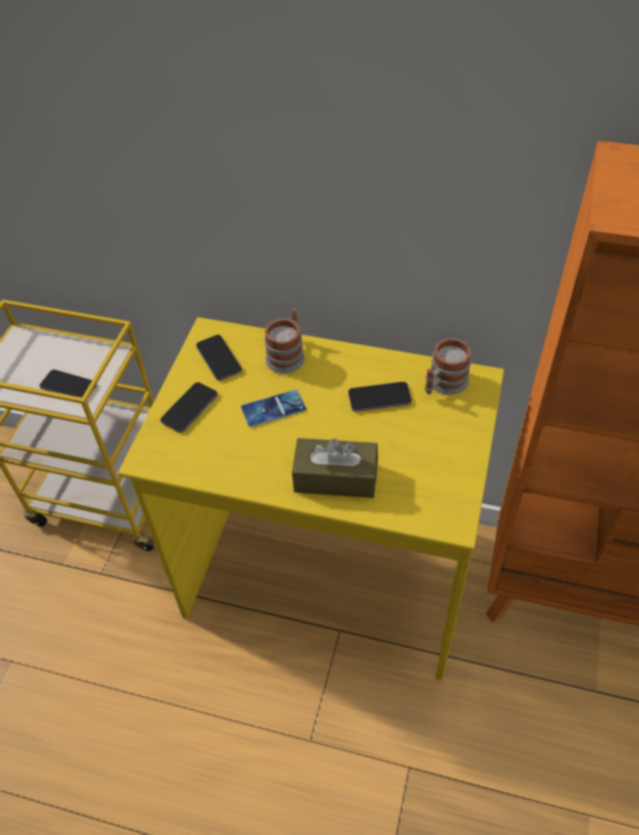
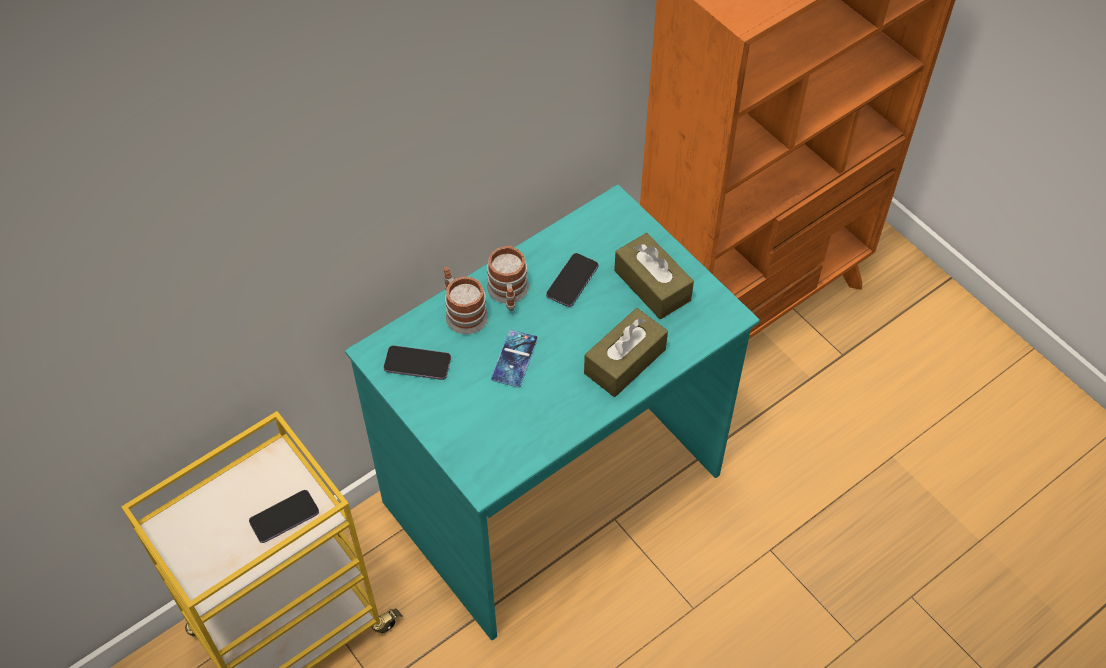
camera: 55 degrees left, 5 degrees up
yellow desk [118,317,504,681] -> turquoise desk [345,185,760,640]
phone [160,382,218,433] -> none
mug [425,338,471,395] -> mug moved to [487,246,529,311]
none -> brown tissue box [614,233,694,319]

